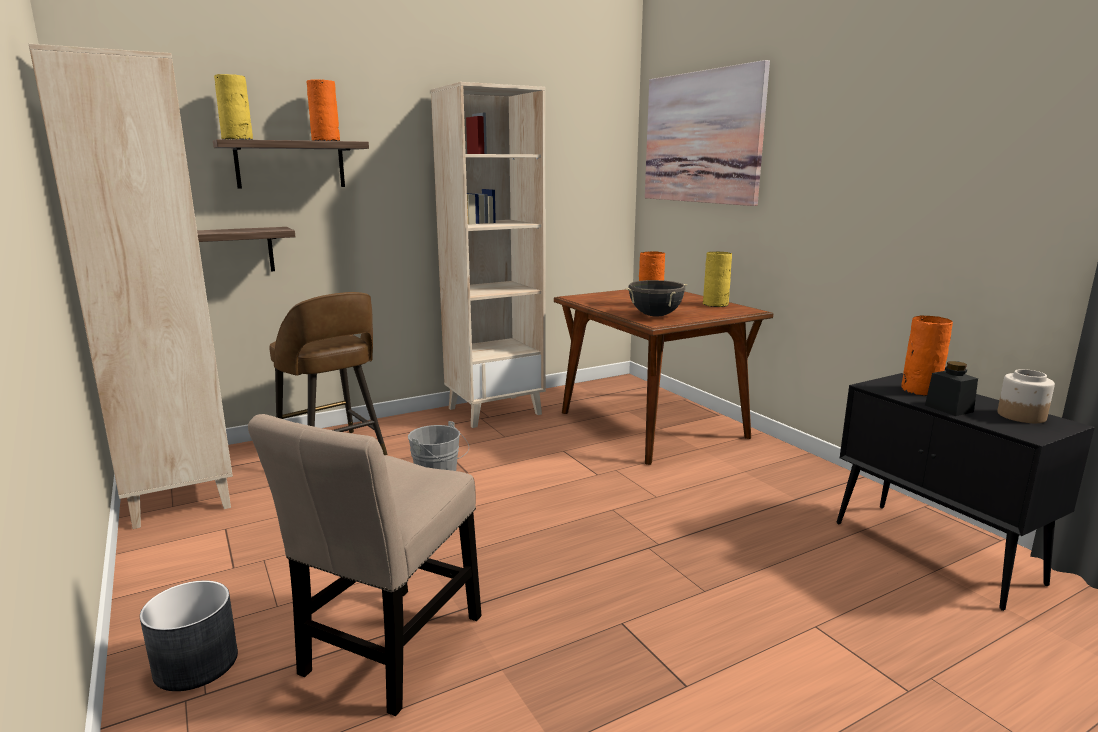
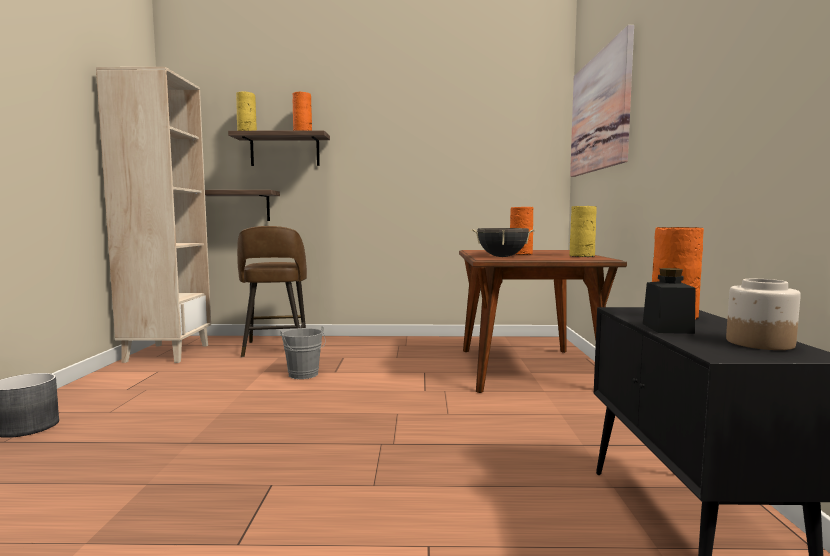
camera: 30 degrees right, 10 degrees down
beige chair [248,414,481,716] -> none
beige bookcase [431,82,546,428] -> none

